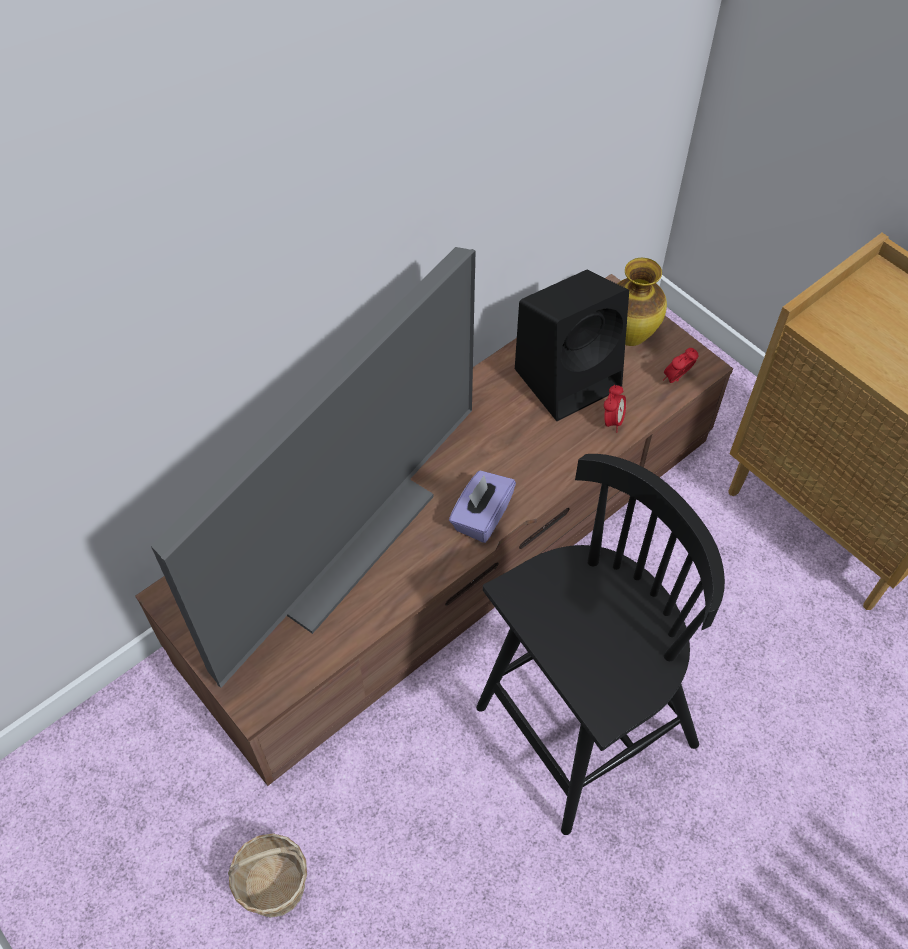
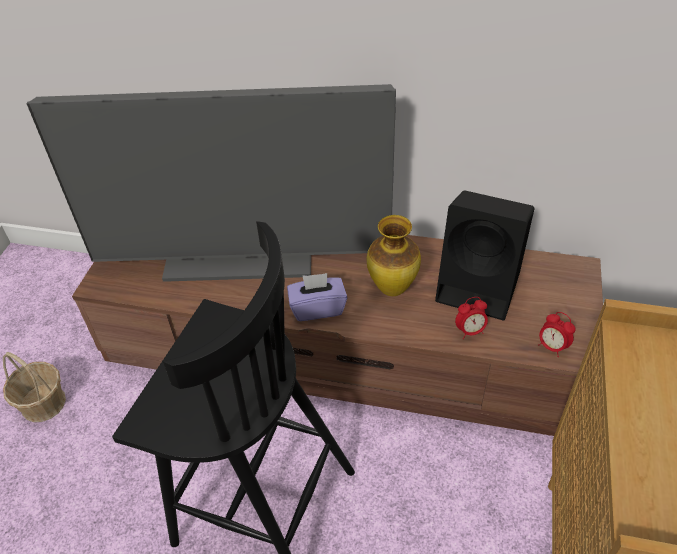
camera: 55 degrees right, 10 degrees down
vase [617,258,667,346] -> vase moved to [367,215,421,296]
alarm clock [663,348,699,383] -> alarm clock turned 150 degrees counterclockwise [538,312,576,357]

